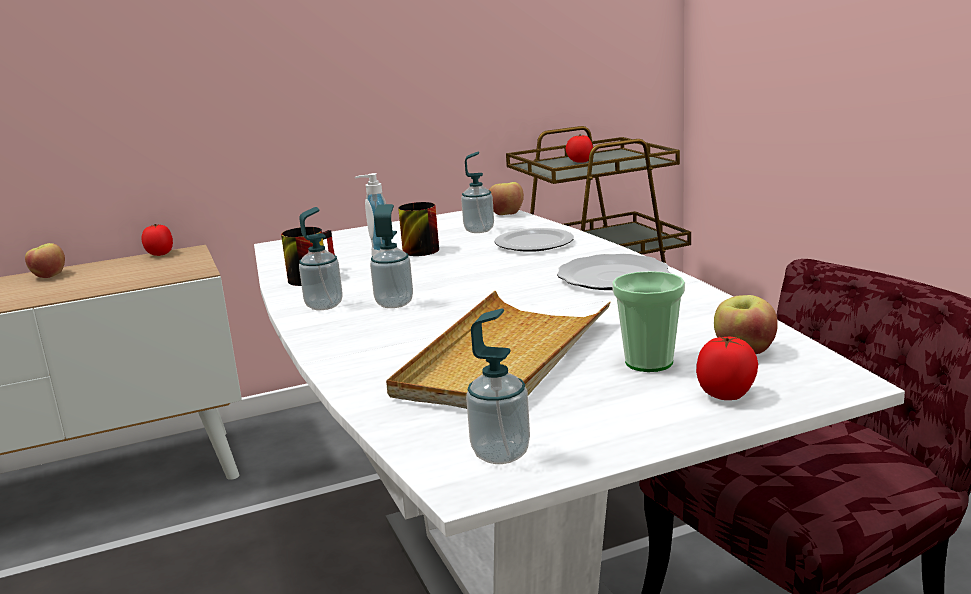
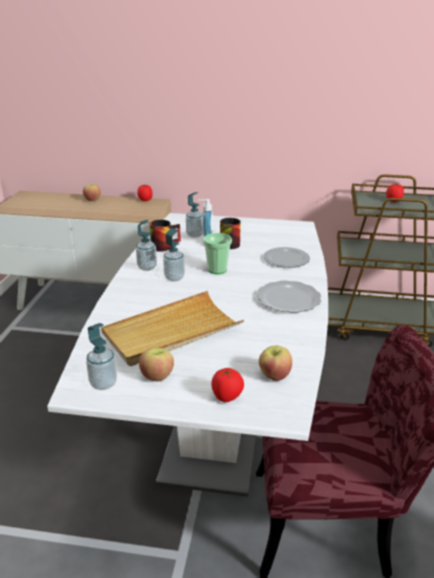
camera: 30 degrees right, 10 degrees up
soap dispenser [461,151,494,233] -> soap dispenser moved to [186,192,203,238]
apple [489,182,524,215] -> apple moved to [139,347,174,381]
cup [612,271,685,372] -> cup moved to [203,233,232,274]

